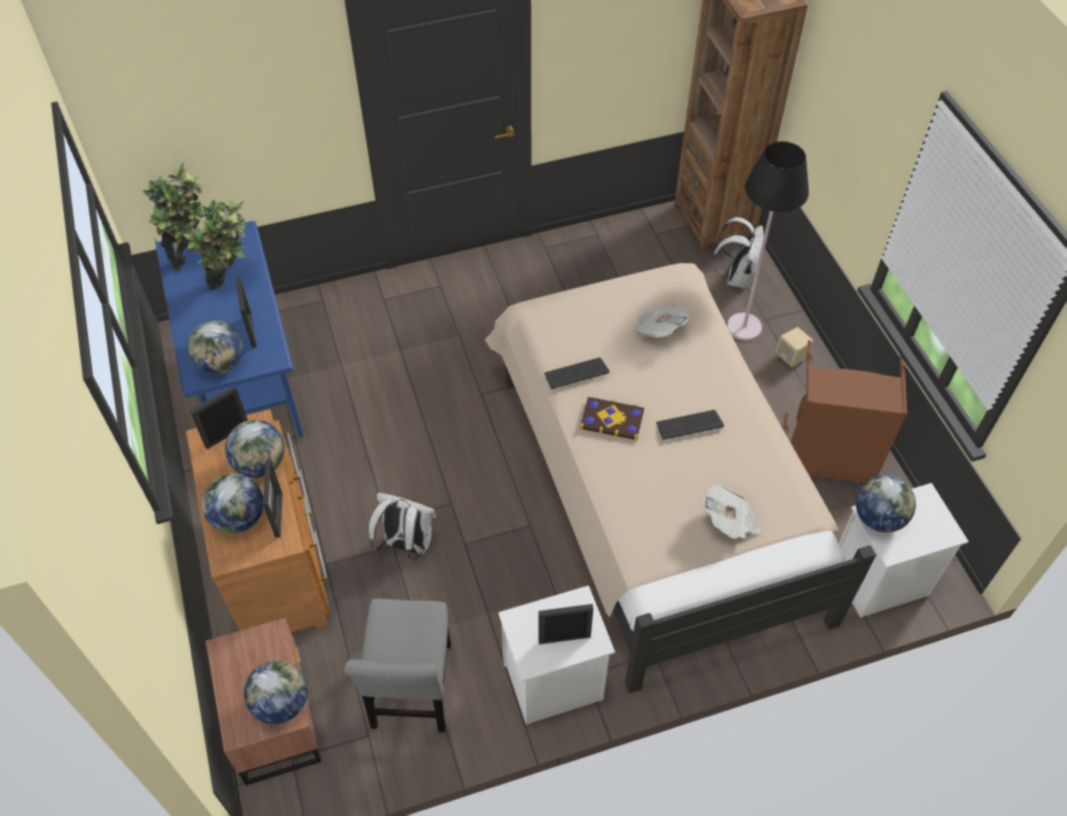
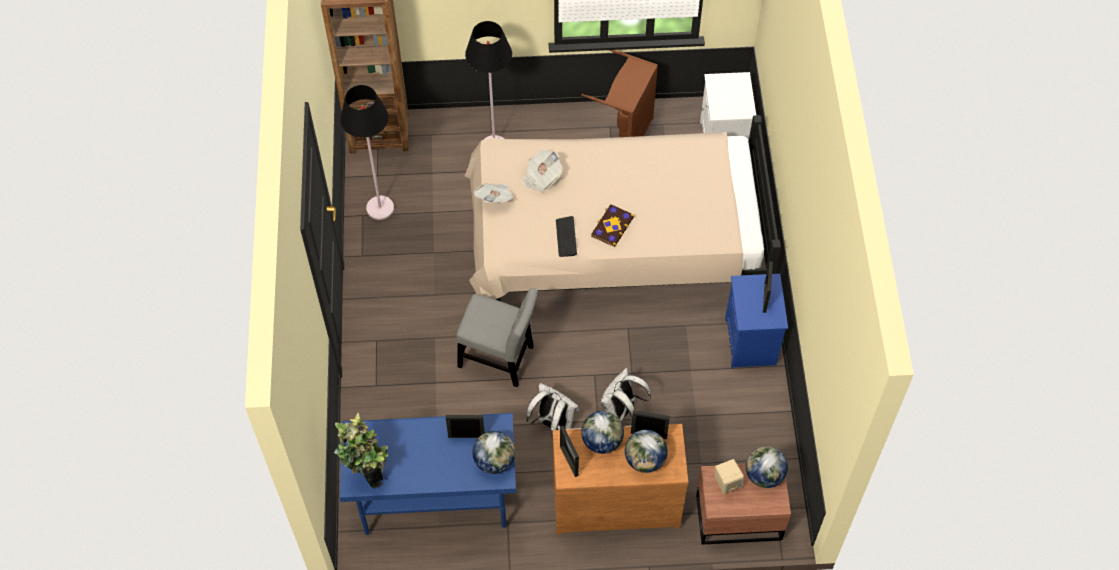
camera: 75 degrees left, 5 degrees up
potted plant [184,200,246,290] -> none
grey chair [344,599,451,733] -> grey chair moved to [456,288,538,387]
white nightstand [498,585,615,725] -> blue nightstand [725,274,788,369]
keyboard [656,410,724,440] -> none
newspaper [702,484,761,539] -> newspaper moved to [474,183,513,203]
white backpack [712,217,764,289] -> white backpack moved to [527,383,579,437]
beige speaker [775,327,813,368] -> beige speaker moved to [714,459,744,494]
globe [856,475,916,533] -> none
none -> black floor lamp [340,85,394,220]

